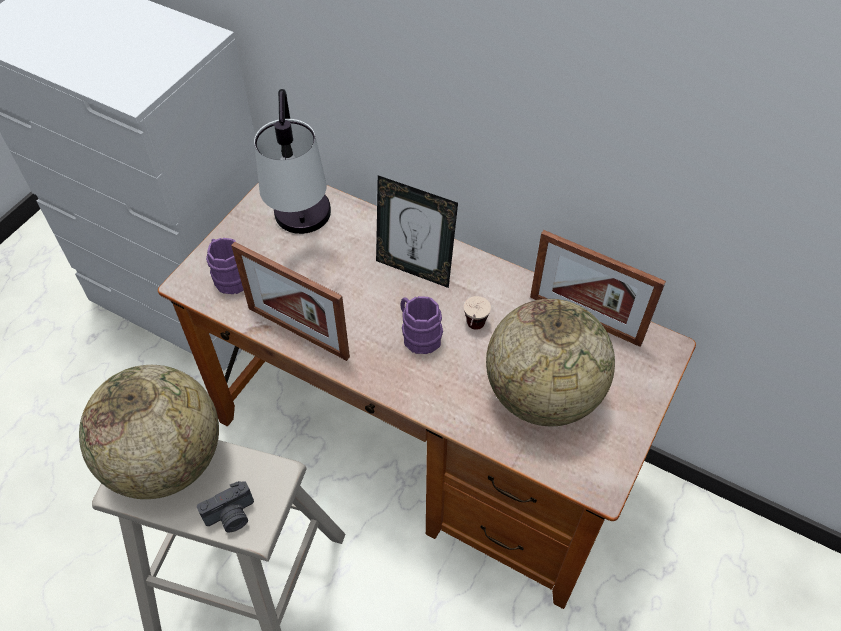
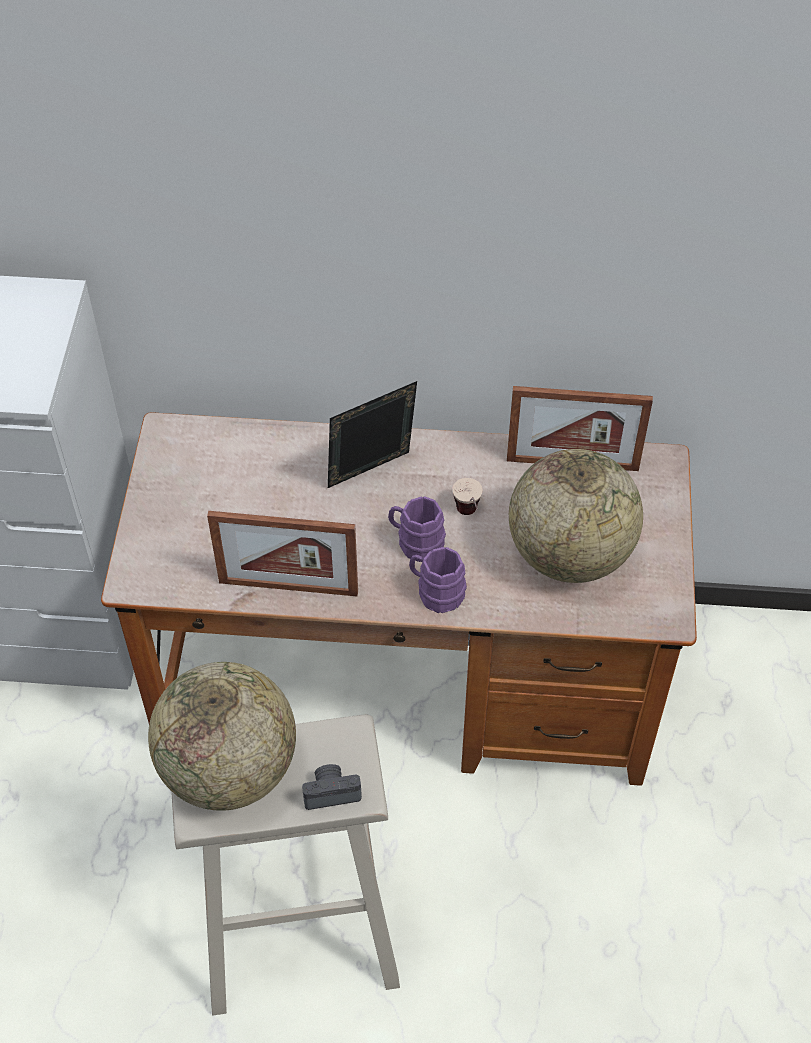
camera: 25 degrees left, 0 degrees up
camera [197,481,254,533] -> camera turned 135 degrees counterclockwise [302,764,362,810]
purple mug [206,238,244,294] -> purple mug moved to [409,547,467,613]
table lamp [254,89,331,234] -> none
picture frame [376,175,458,288] -> picture frame turned 150 degrees clockwise [328,381,417,488]

